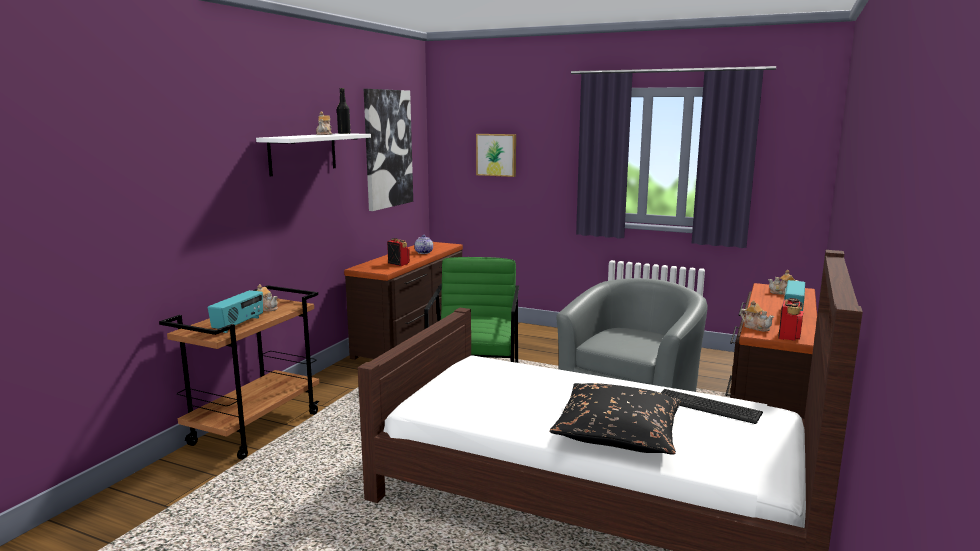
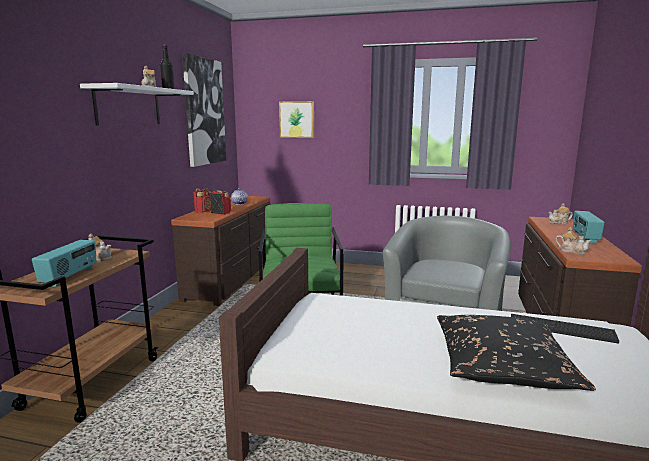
camera: 10 degrees left, 0 degrees up
radio [778,298,804,341] -> radio moved to [193,188,211,213]

